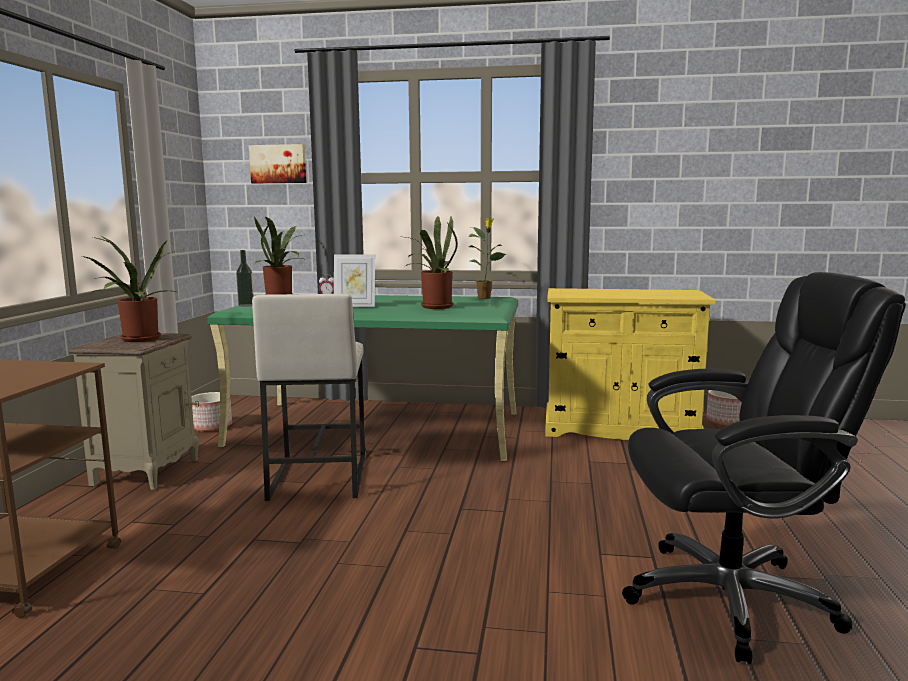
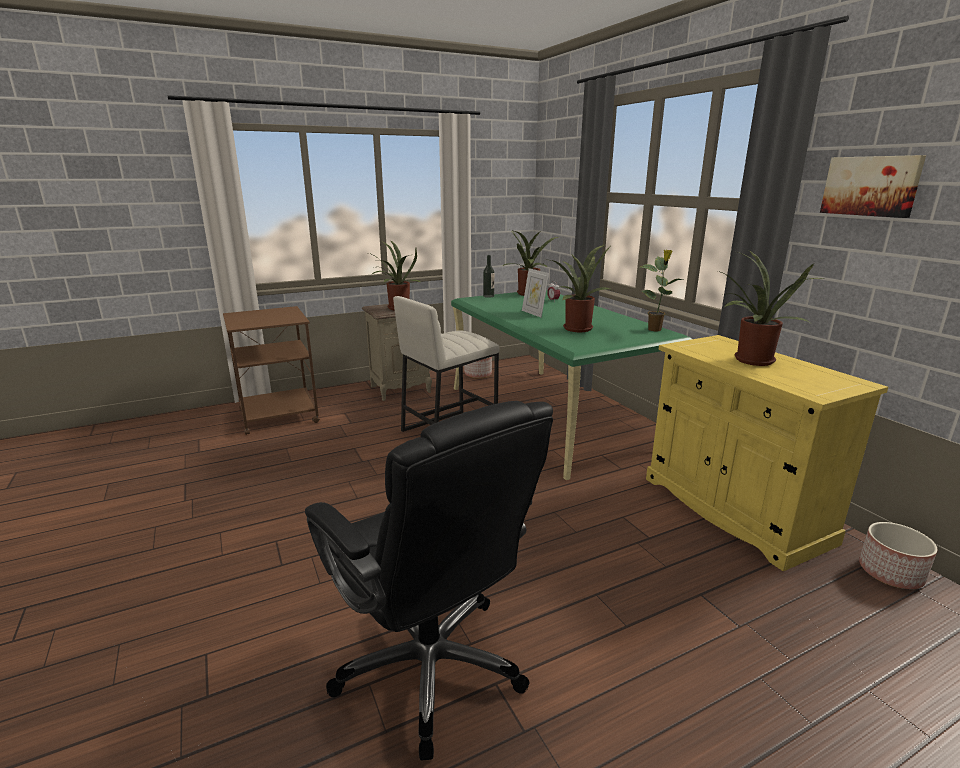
camera: 55 degrees right, 10 degrees up
picture [249,144,306,183] -> picture moved to [820,155,926,218]
none -> potted plant [718,250,825,366]

